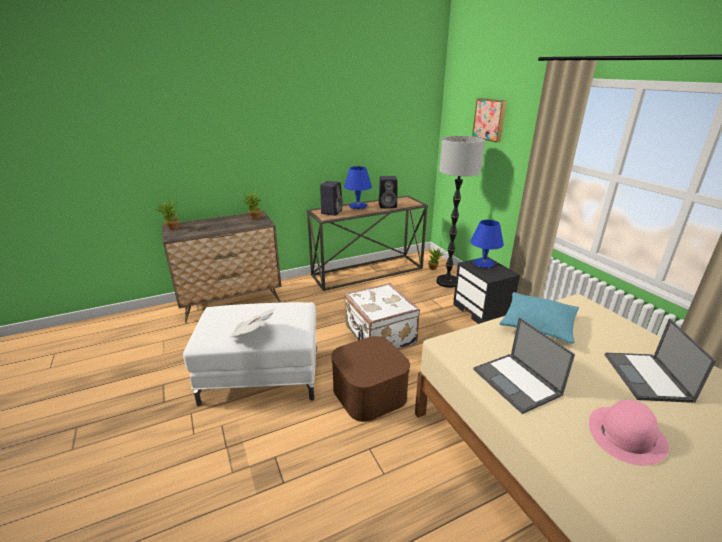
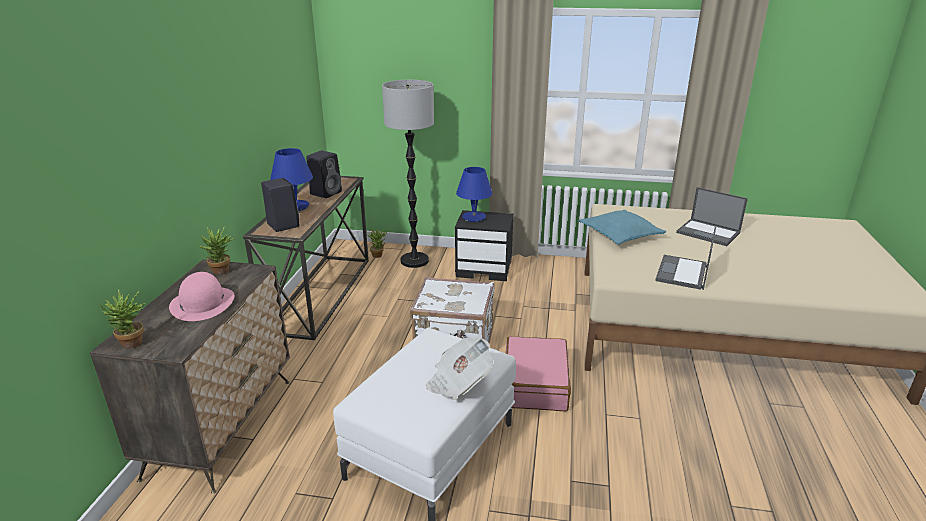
camera: 55 degrees left, 0 degrees up
brown storage box [331,336,410,422] -> pink suitcase [506,336,571,411]
picture [472,98,507,143] -> none
laptop [473,317,575,414] -> laptop turned 105 degrees clockwise [655,227,716,290]
pink hat [589,400,669,466] -> pink hat moved to [169,272,234,321]

